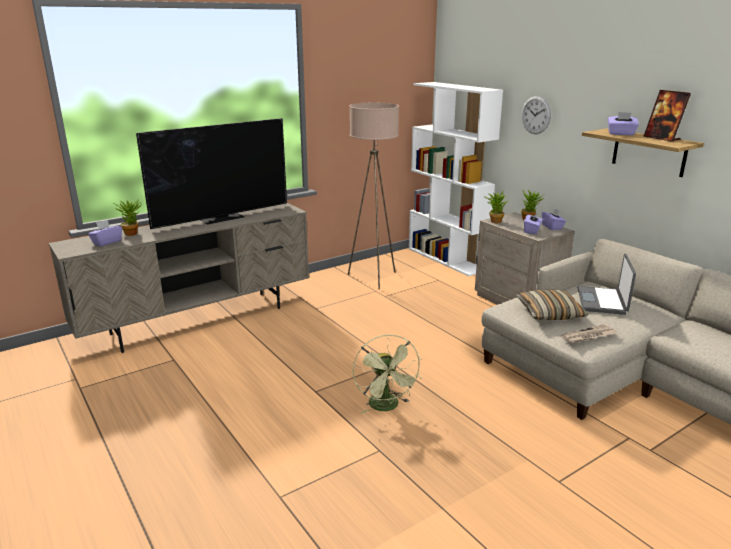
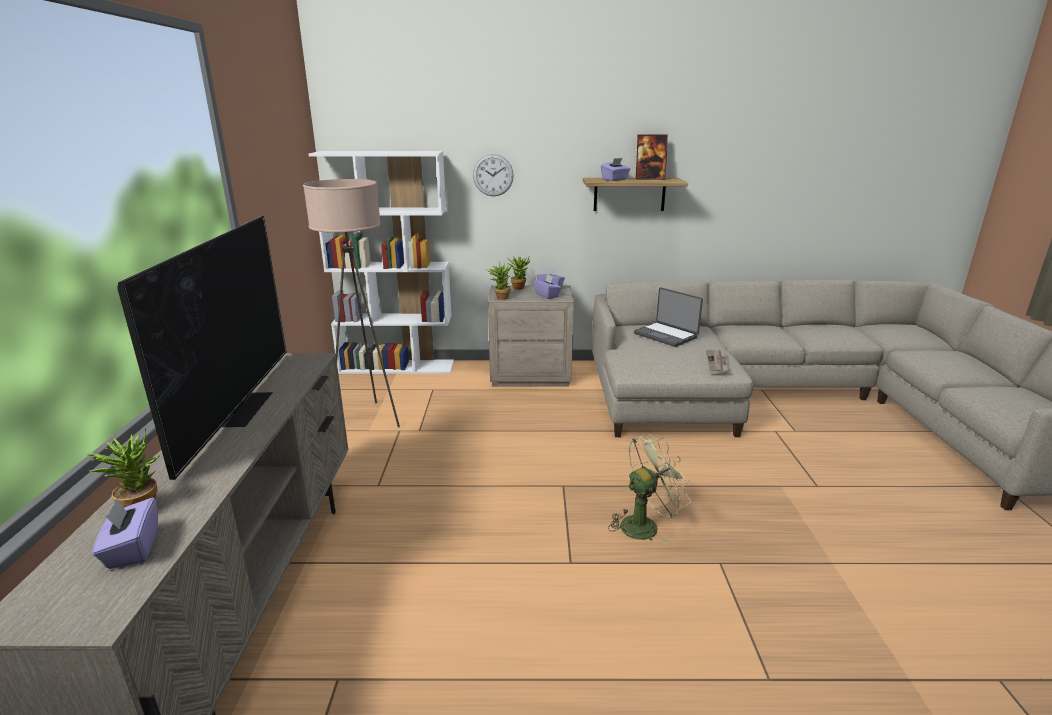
camera: 55 degrees left, 0 degrees up
green fan [353,334,422,414] -> green fan turned 45 degrees counterclockwise [608,433,691,544]
pillow [516,290,588,320] -> none

